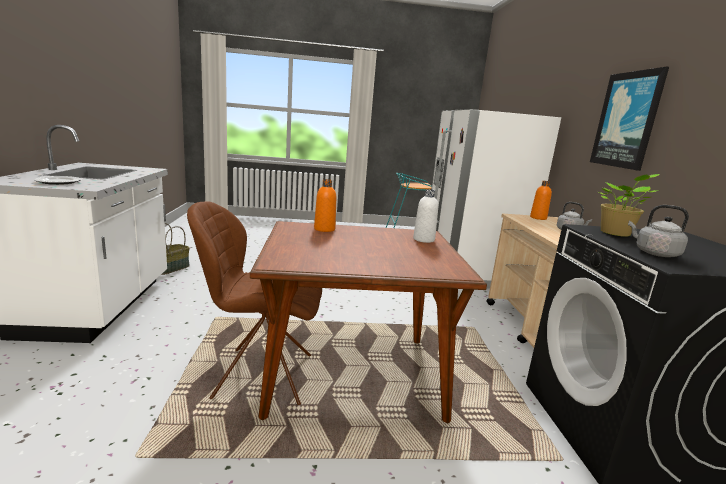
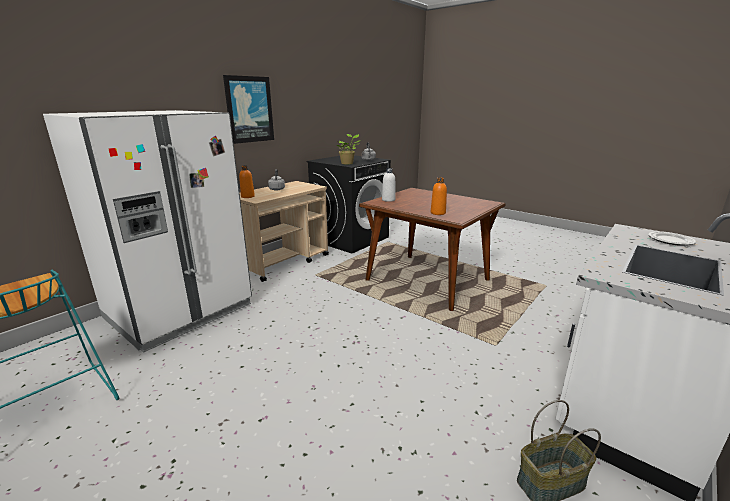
camera: 135 degrees left, 5 degrees up
brown chair [187,201,322,405] -> none

